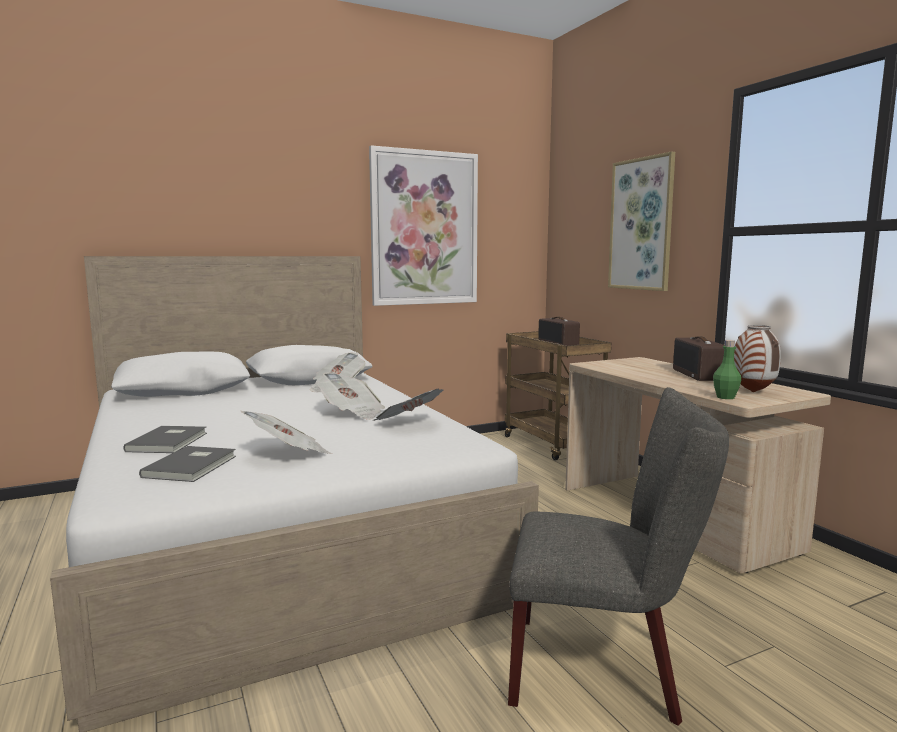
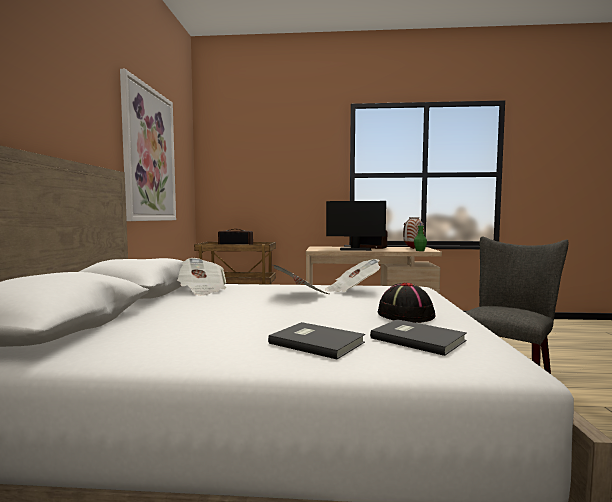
camera: 60 degrees left, 5 degrees down
newspaper [241,411,332,454] -> black hat [378,282,436,323]
picture [608,151,675,291] -> none
none -> monitor [326,201,386,251]

